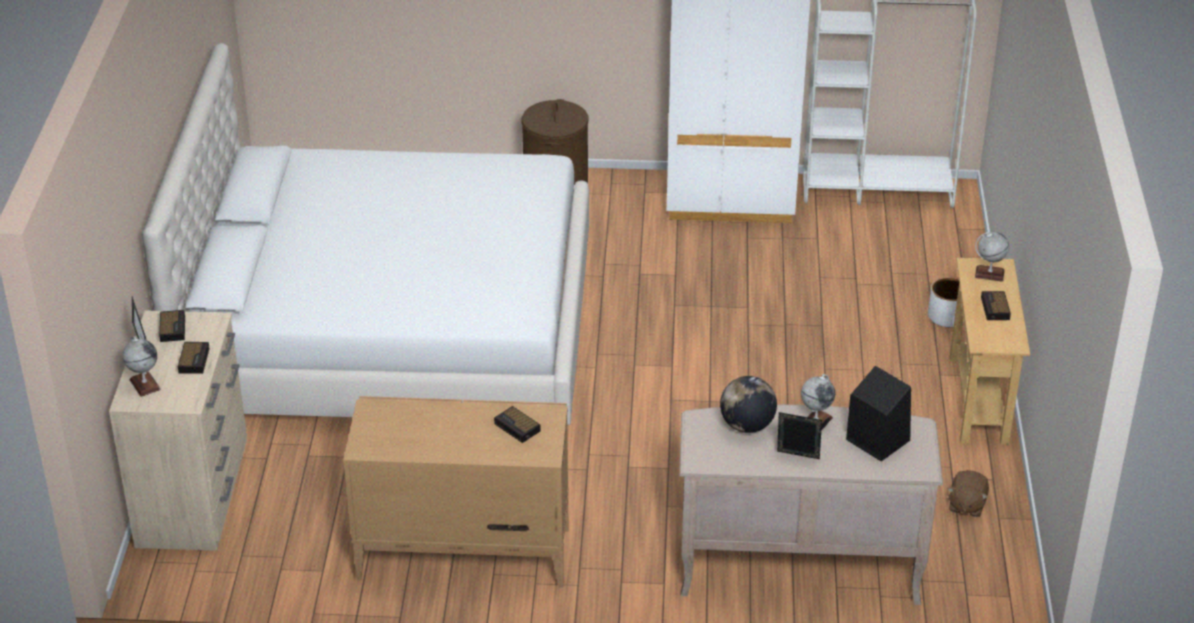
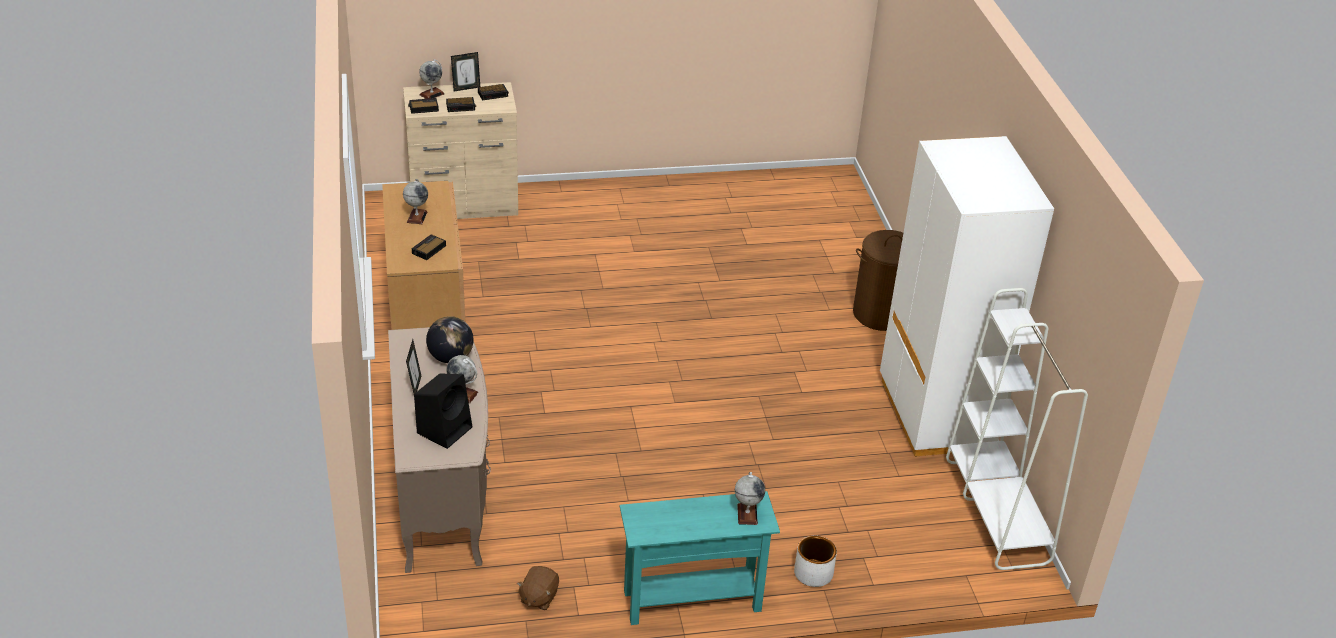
camera: 75 degrees right, 0 degrees up
white bed [142,43,589,425] -> none
brown plush toy [948,470,989,517] -> brown plush toy turned 75 degrees counterclockwise [517,566,559,610]
beige console table [950,257,1030,445] -> turquoise console table [620,491,780,625]
alarm clock [981,291,1011,320] -> alarm clock moved to [408,98,439,114]
none -> globe [403,179,428,224]

